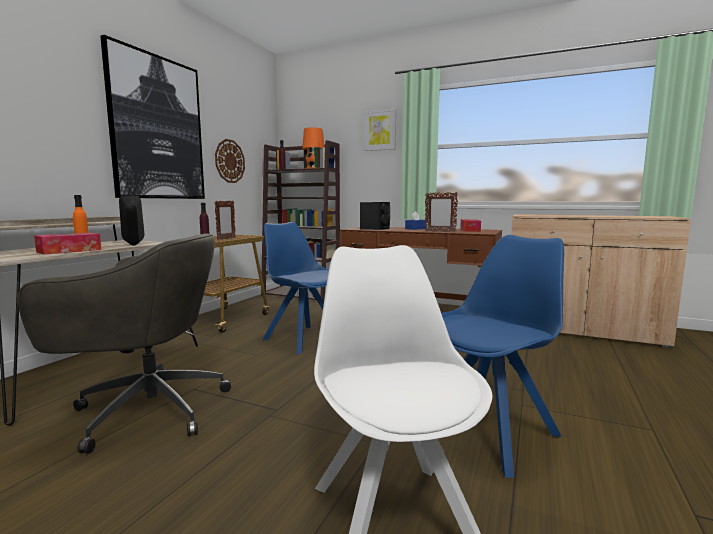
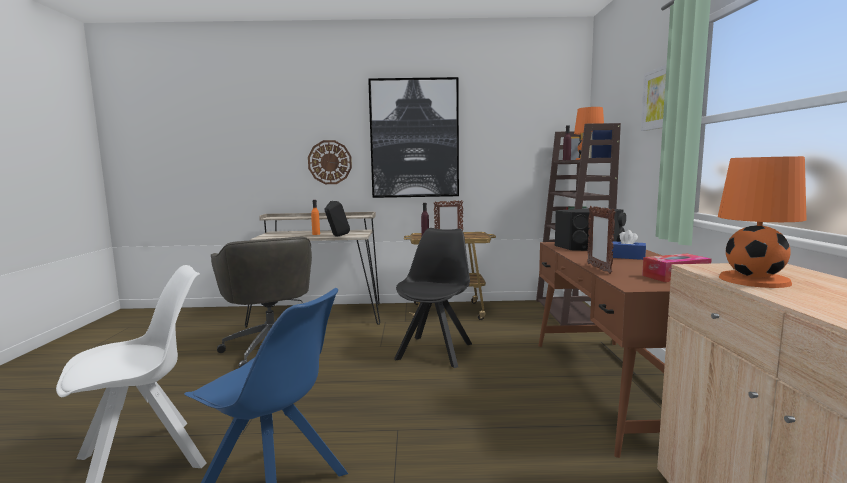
camera: 65 degrees right, 0 degrees up
tissue box [34,233,101,255] -> none
wall clock [215,139,245,183] -> wall clock moved to [308,140,352,184]
blue chair [263,222,329,354] -> black chair [394,228,472,368]
none -> orange table lamp [718,156,806,288]

